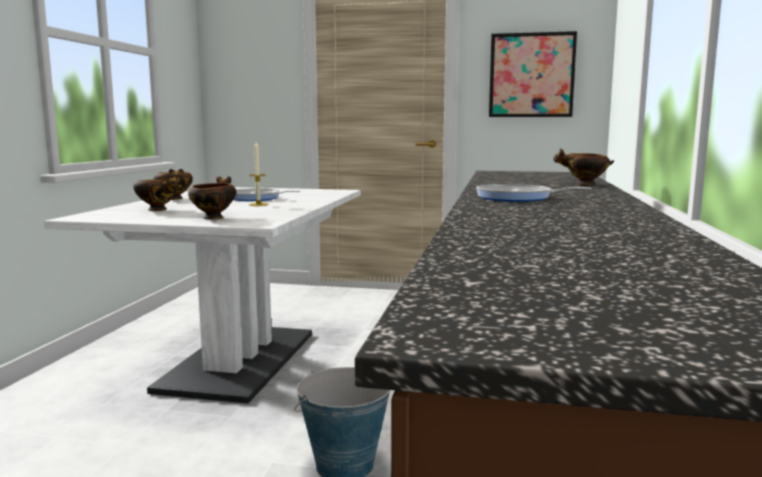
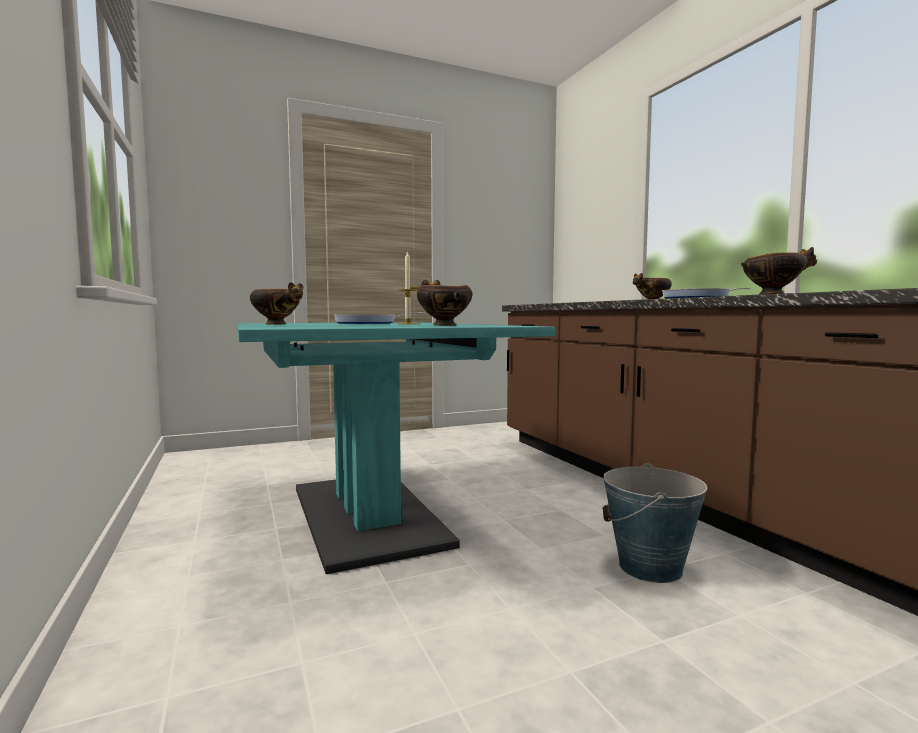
camera: 35 degrees left, 5 degrees down
white dining table [44,187,361,404] -> turquoise dining table [237,322,555,574]
bowl [133,175,180,211] -> bowl moved to [741,247,817,295]
picture [489,31,577,117] -> none

